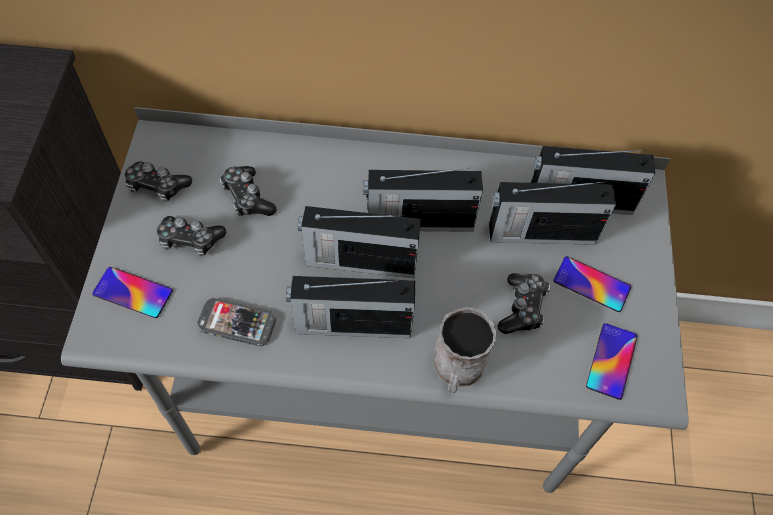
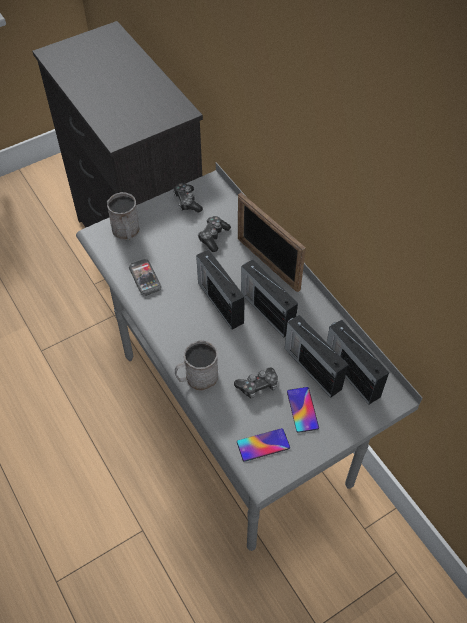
camera: 55 degrees right, 5 degrees down
phone [92,267,173,318] -> grey mug [107,192,140,240]
game controller [157,216,226,256] -> none
radio [286,276,415,338] -> none
none -> picture frame [238,193,306,292]

